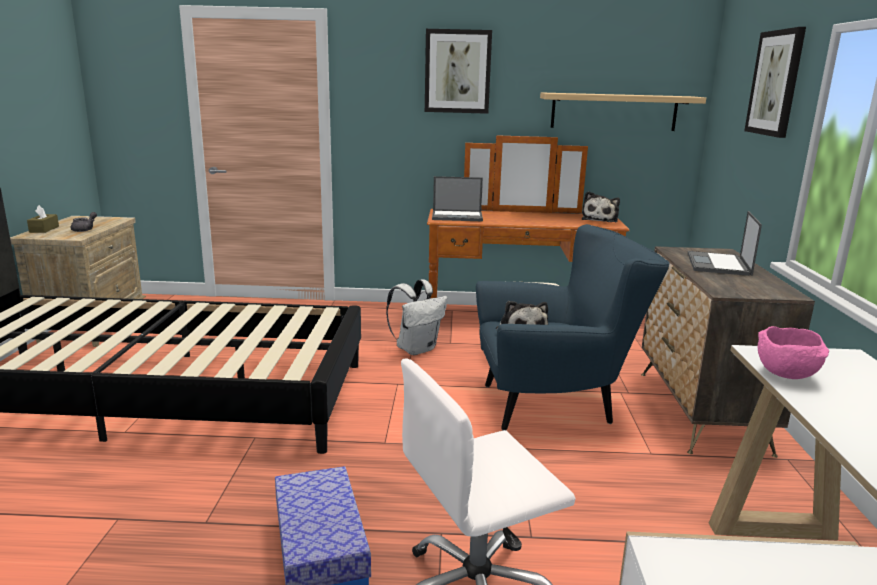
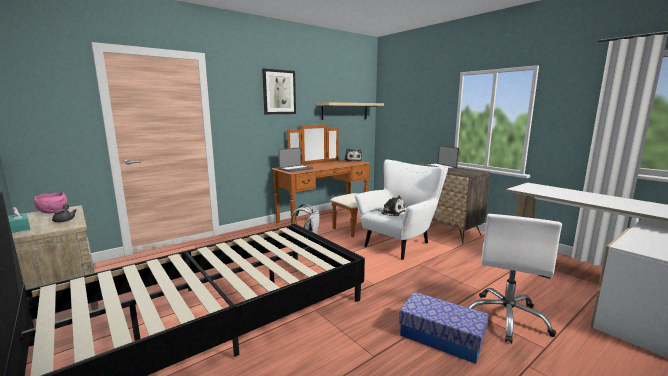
camera: 40 degrees left, 5 degrees down
brown tissue box [27,205,59,233] -> turquoise tissue box [8,207,30,233]
blue armchair [476,224,670,430] -> white armchair [354,159,448,260]
picture [744,27,806,138] -> none
pink bowl [758,326,829,379] -> pink bowl moved to [34,192,67,213]

